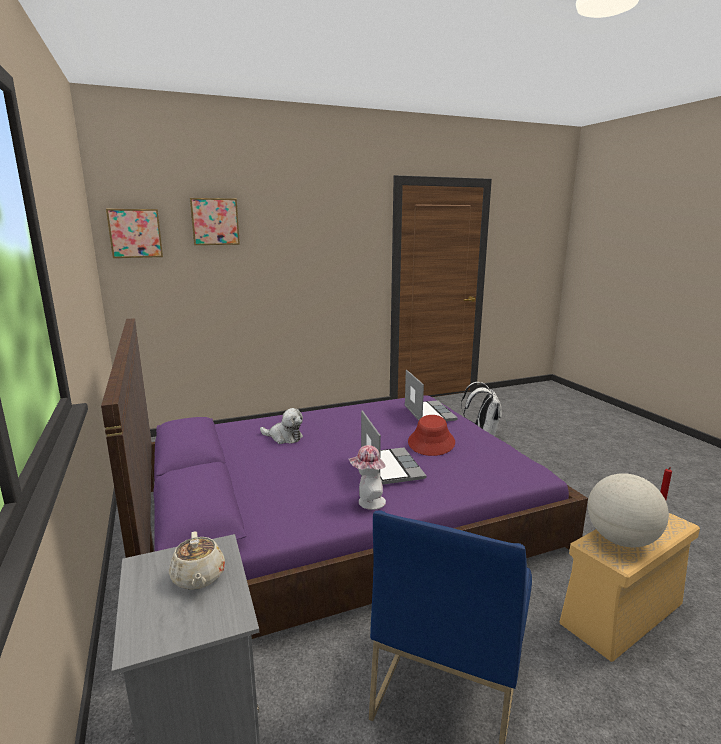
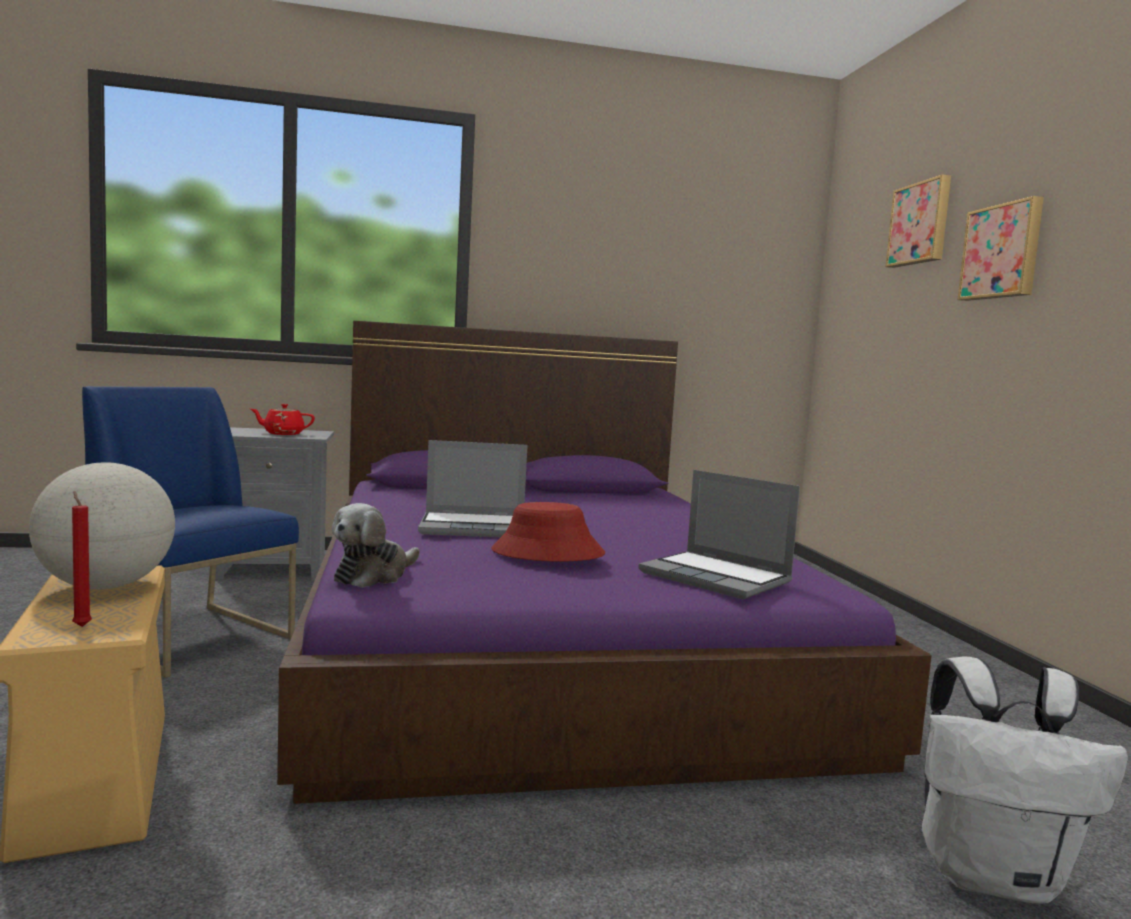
camera: 100 degrees right, 10 degrees down
picture [106,209,163,258] -> picture moved to [957,196,1044,301]
beige teapot [169,531,225,590] -> red teapot [251,404,315,435]
plush toy [260,408,303,444] -> plush toy moved to [332,503,420,588]
hat [349,445,386,510] -> none
laptop [405,370,458,421] -> laptop turned 45 degrees clockwise [638,470,800,599]

